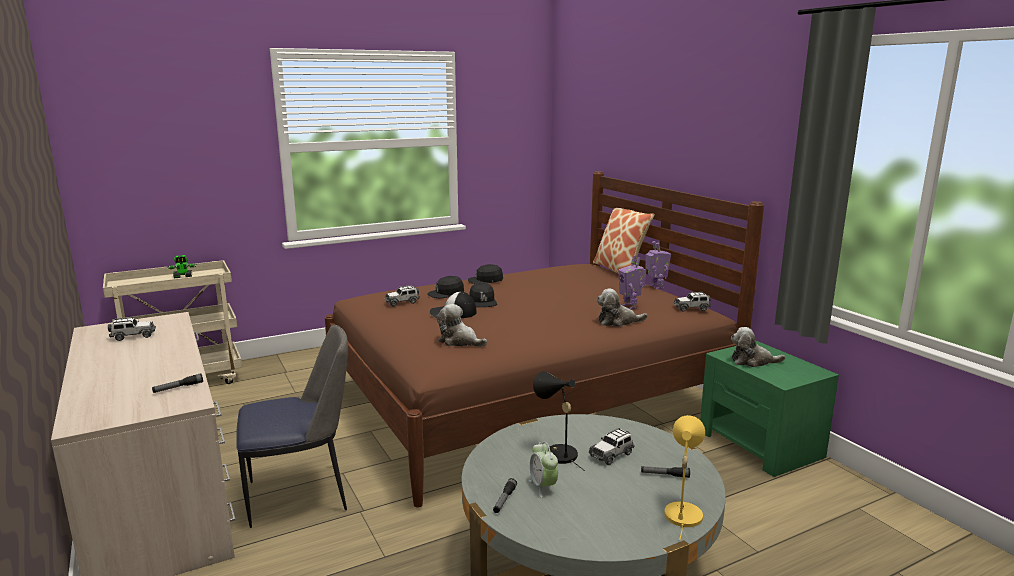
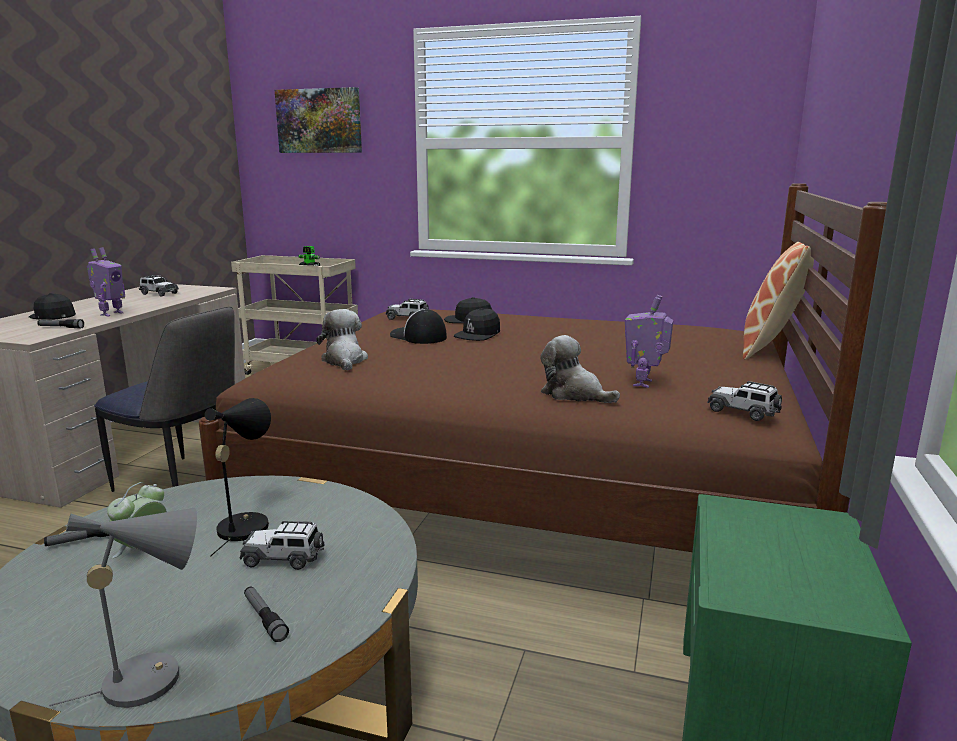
camera: 45 degrees right, 0 degrees up
black cap [468,264,503,284] -> black cap moved to [29,293,76,320]
toy robot [645,241,671,289] -> toy robot moved to [87,247,125,316]
yellow table lamp [664,415,705,540] -> grey table lamp [49,508,197,708]
plush toy [731,327,785,367] -> none
none -> picture [275,87,362,153]

